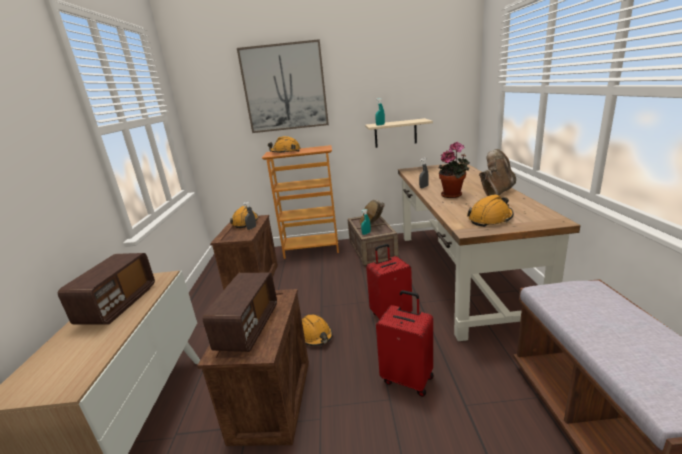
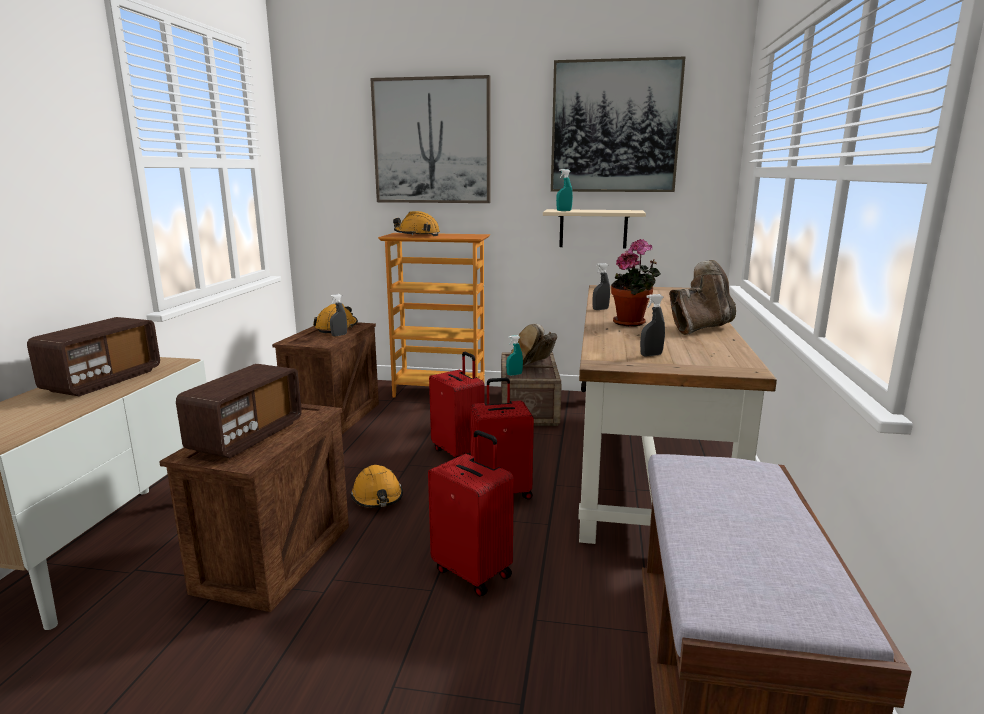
camera: 10 degrees right, 5 degrees down
orange hard hat [467,194,514,227] -> grey spray bottle [640,294,665,356]
none -> red suitcase [429,352,485,458]
none -> picture [551,57,685,192]

